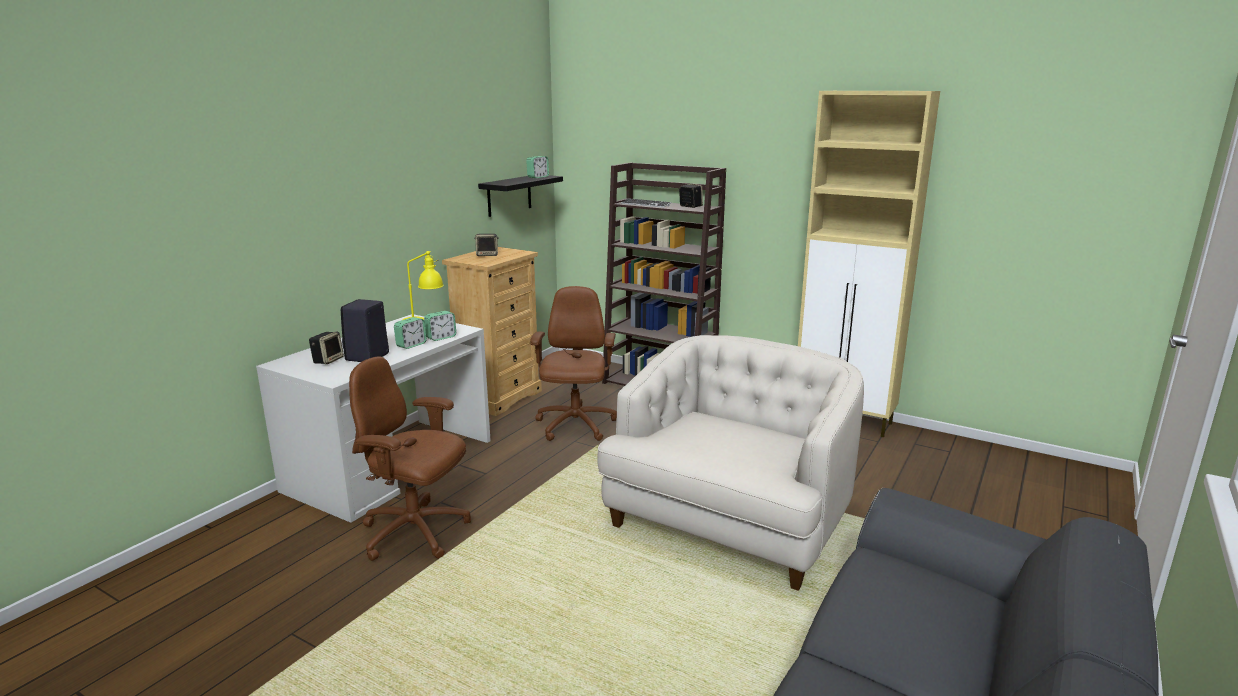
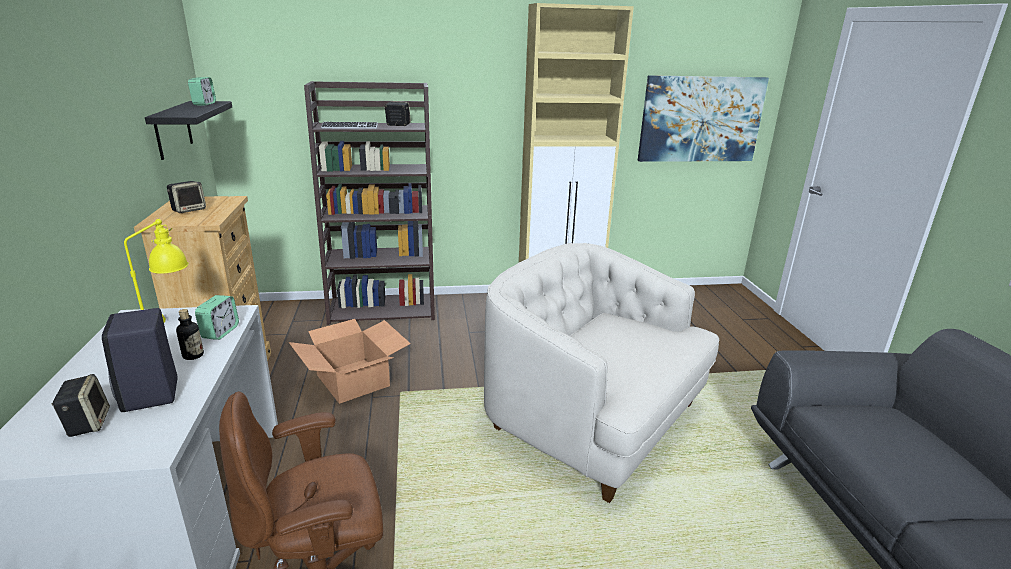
camera: 40 degrees left, 5 degrees up
alarm clock [394,317,427,349] -> bottle [176,309,204,360]
brown office chair [530,286,617,441] -> cardboard box [288,319,411,404]
white armchair [597,335,864,591] -> white armchair turned 45 degrees counterclockwise [484,243,719,503]
none -> picture [638,75,769,162]

